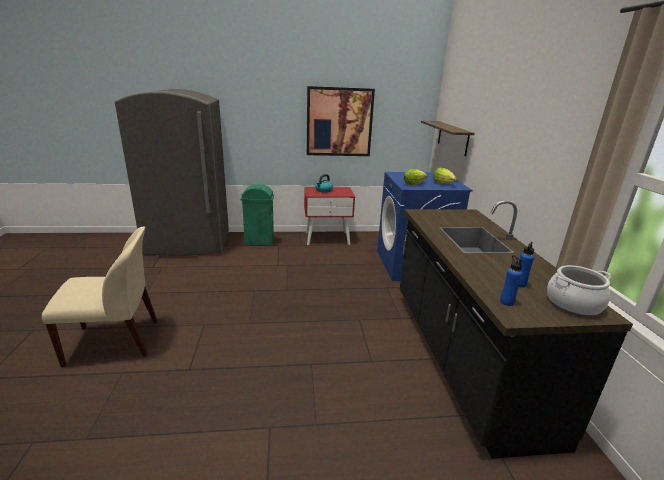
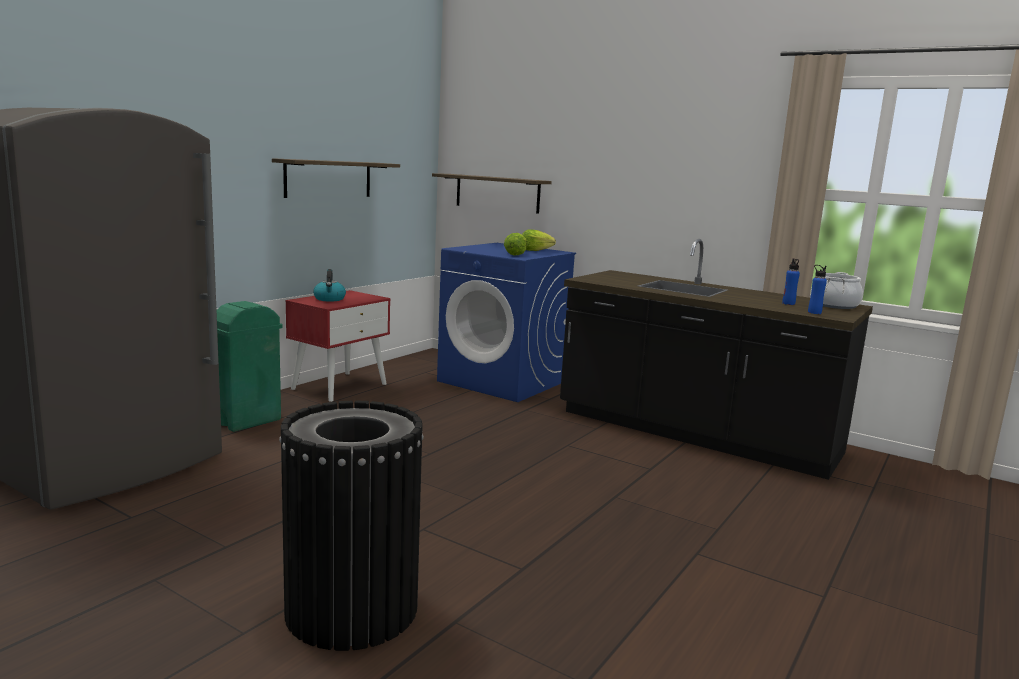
camera: 50 degrees left, 10 degrees down
beige chair [42,227,158,367] -> black trash can [279,401,424,651]
picture [307,86,375,156] -> shelf [272,158,400,198]

